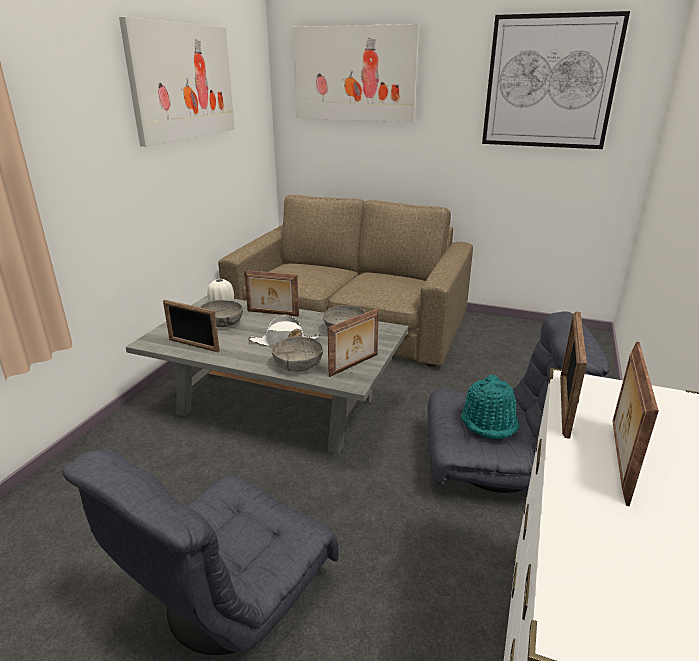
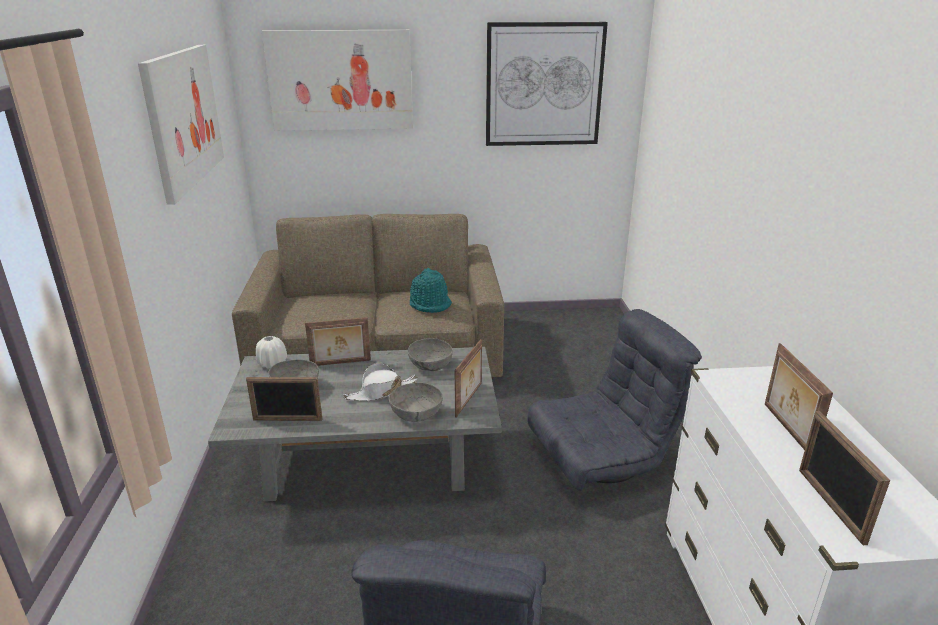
camera: 25 degrees left, 0 degrees up
turquoise hat [461,375,520,439] -> turquoise hat moved to [410,268,452,313]
picture frame [560,312,587,439] -> picture frame moved to [799,411,890,545]

